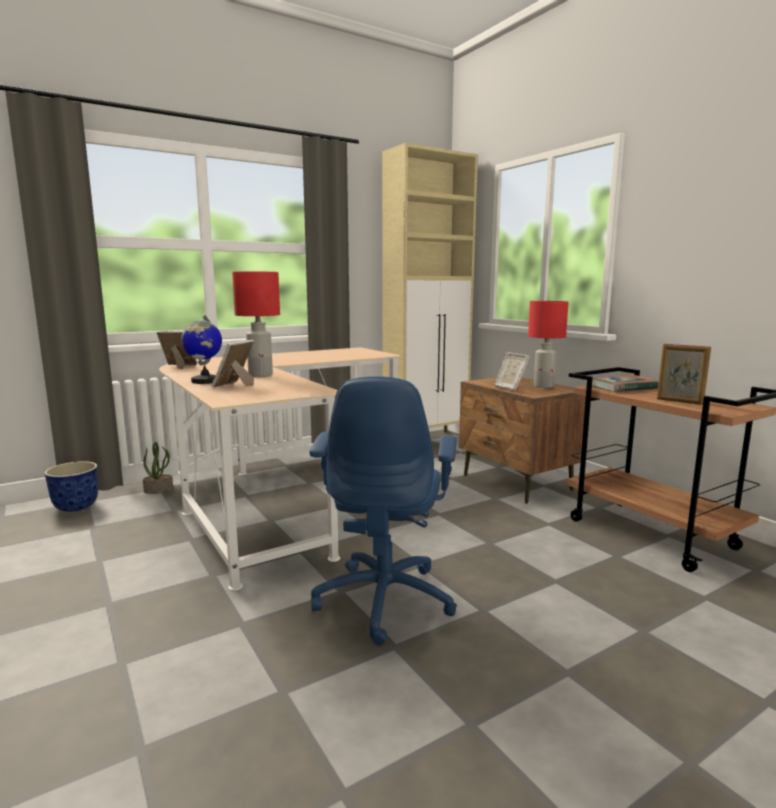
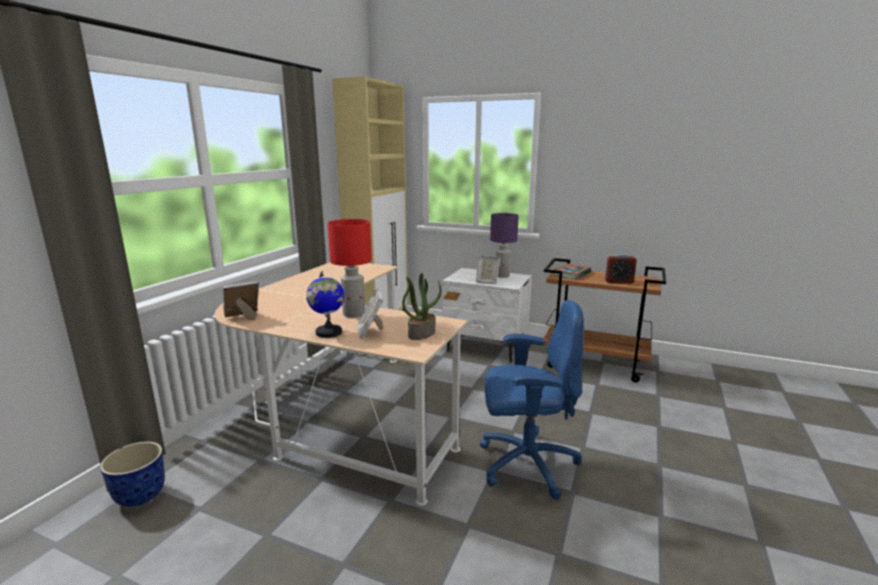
camera: 35 degrees left, 5 degrees up
potted plant [143,442,173,494] -> potted plant moved to [402,273,441,340]
blue office chair [310,376,457,646] -> blue office chair turned 60 degrees counterclockwise [480,300,584,500]
brown nightstand [459,377,586,504] -> white nightstand [442,268,532,363]
red table lamp [528,301,569,388] -> purple table lamp [490,213,519,278]
picture frame [657,344,711,405] -> alarm clock [605,254,637,284]

